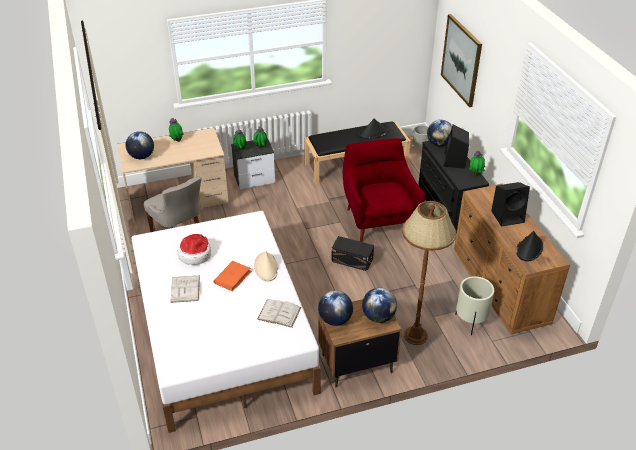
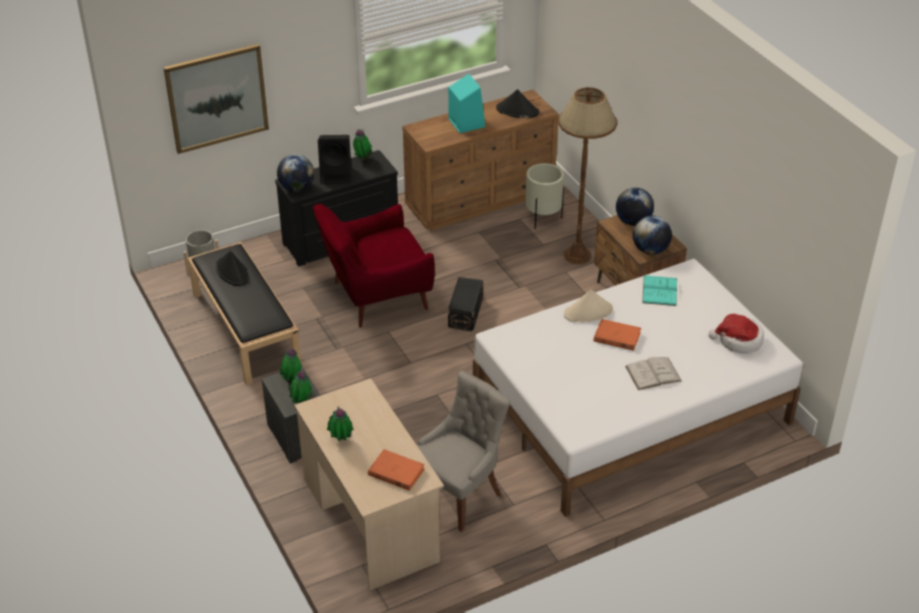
camera: 100 degrees left, 0 degrees up
globe [126,131,154,159] -> orange book [368,449,425,491]
hat [178,234,211,265] -> hat moved to [709,314,764,354]
white book [257,299,301,328] -> turquoise book [642,275,677,306]
black speaker [491,182,530,226] -> turquoise speaker [448,74,485,133]

